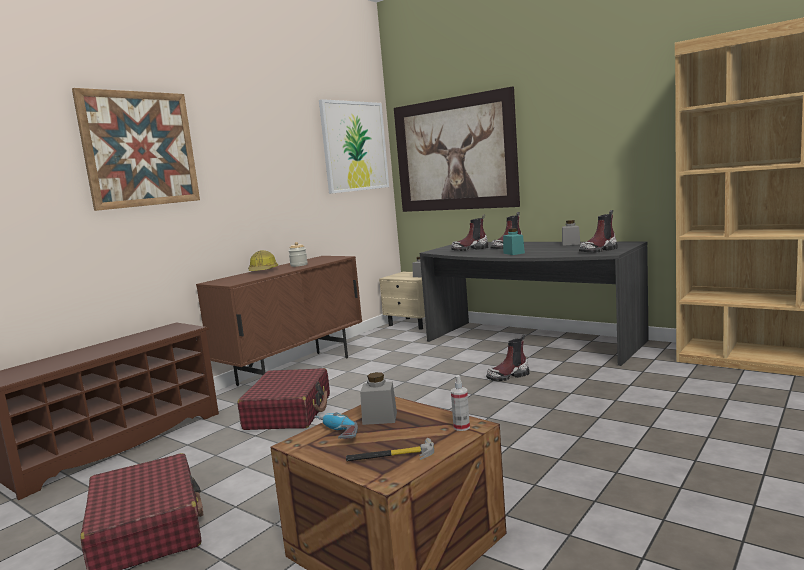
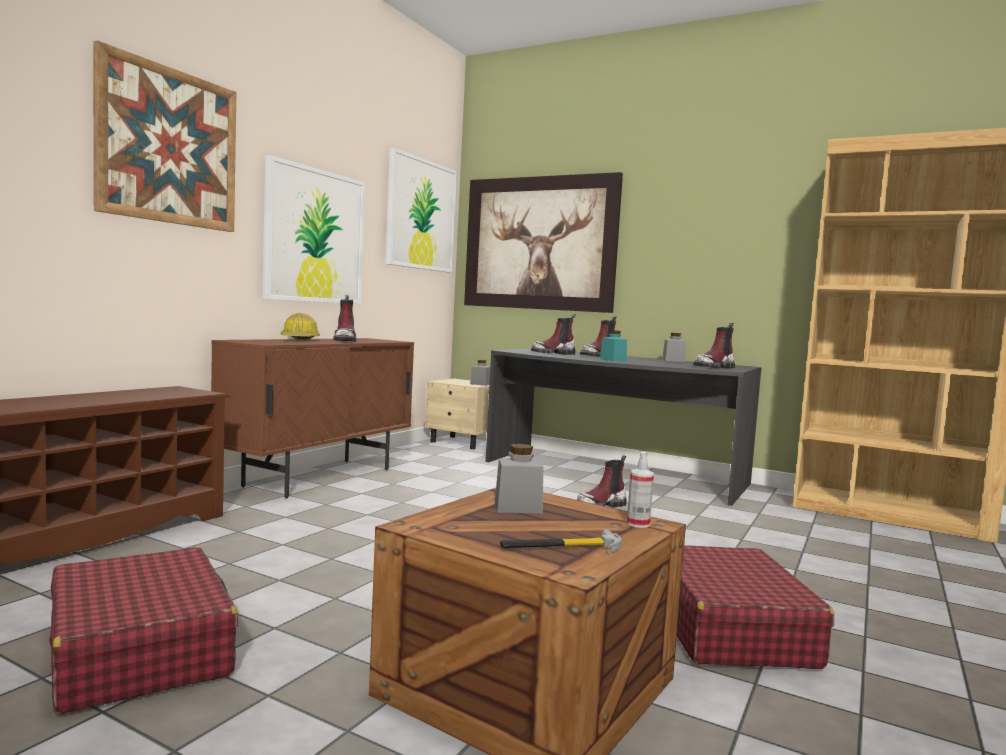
camera: 10 degrees left, 5 degrees down
red suitcase [238,368,330,430] -> red suitcase moved to [677,545,834,669]
jar [289,242,308,267] -> boot [333,295,356,342]
power drill [314,412,358,439] -> none
none -> picture [262,155,365,304]

